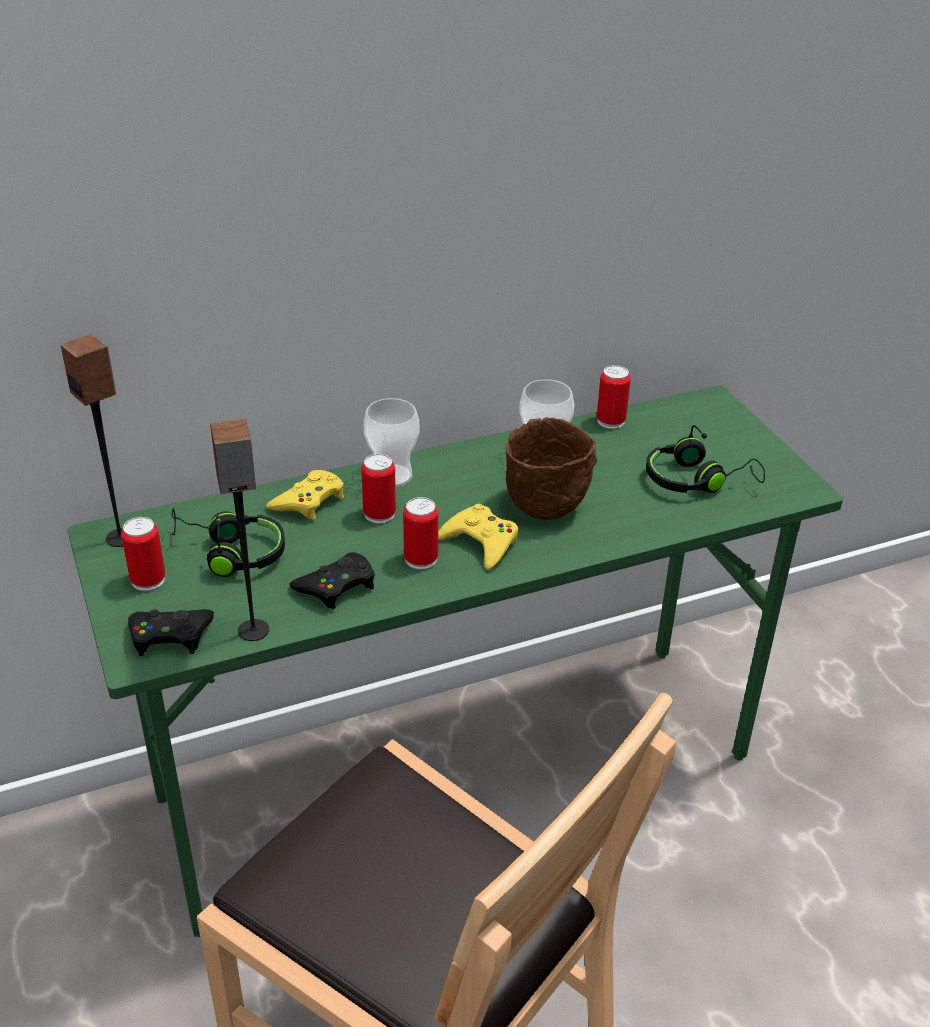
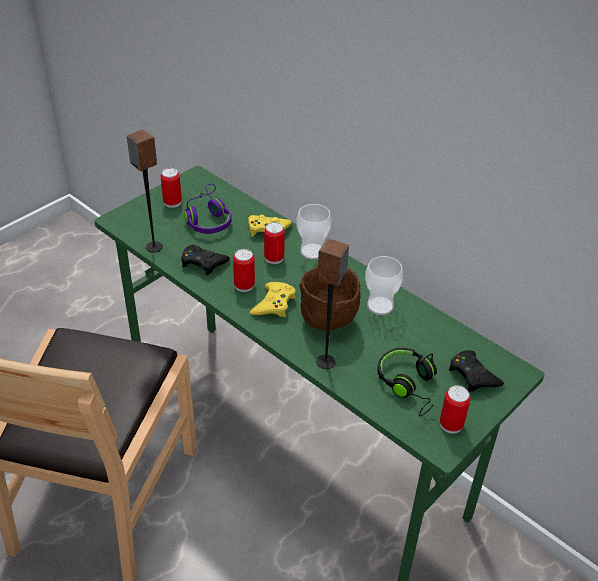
camera: 65 degrees right, 5 degrees up
speaker [61,334,123,547] -> speaker moved to [316,238,349,369]
black game controller [128,609,214,656] -> black game controller moved to [449,350,504,392]
black headphones [171,508,285,577] -> purple headphones [184,183,232,234]
can [597,365,631,429] -> can moved to [440,385,470,434]

